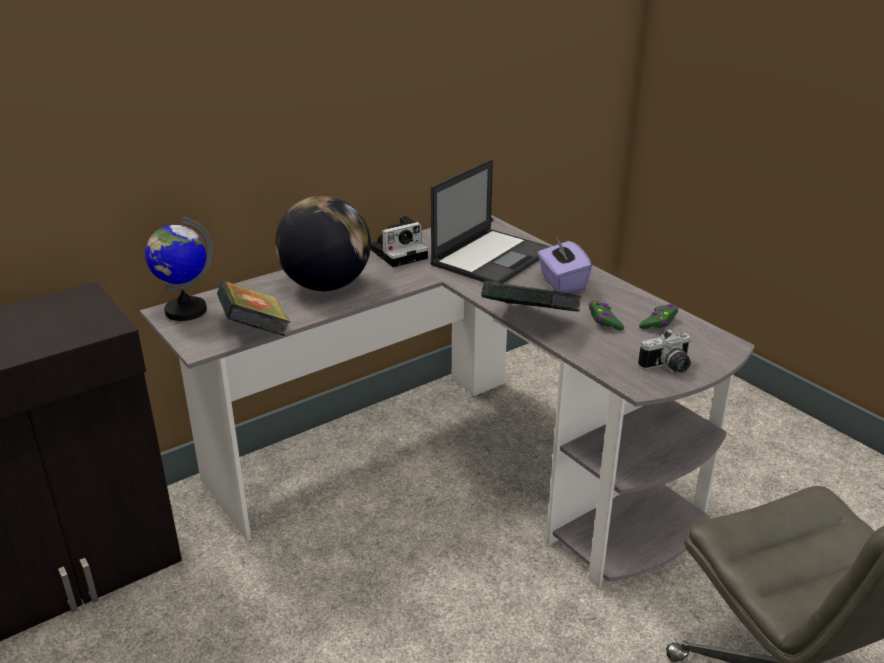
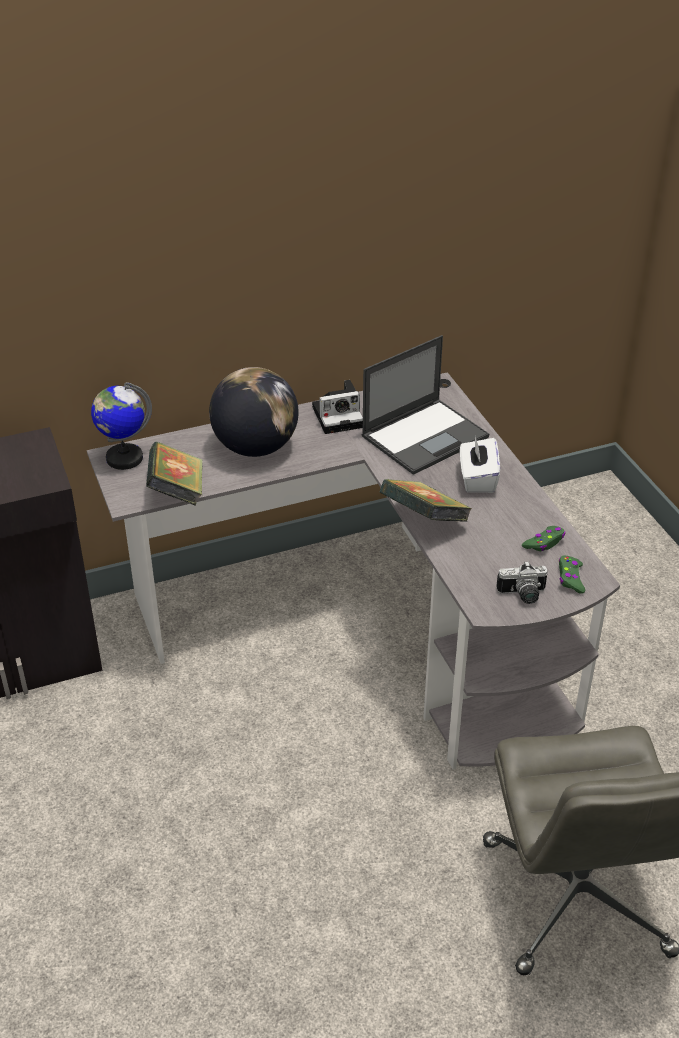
camera: 15 degrees right, 10 degrees up
purple tissue box [538,237,592,293] -> white tissue box [460,437,500,493]
green game controller [589,301,624,331] -> green game controller moved to [559,555,585,594]

